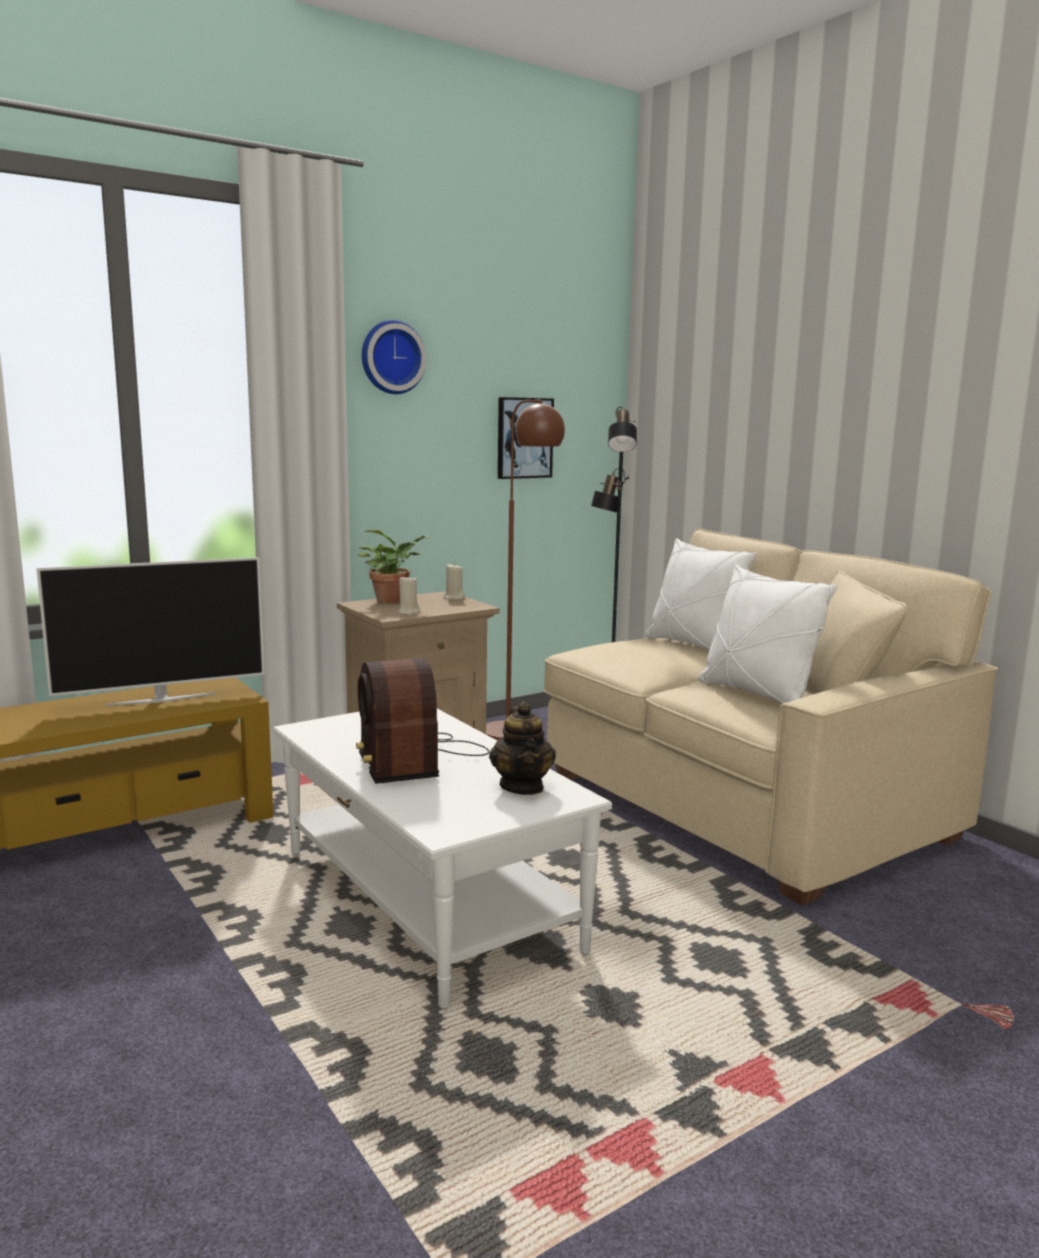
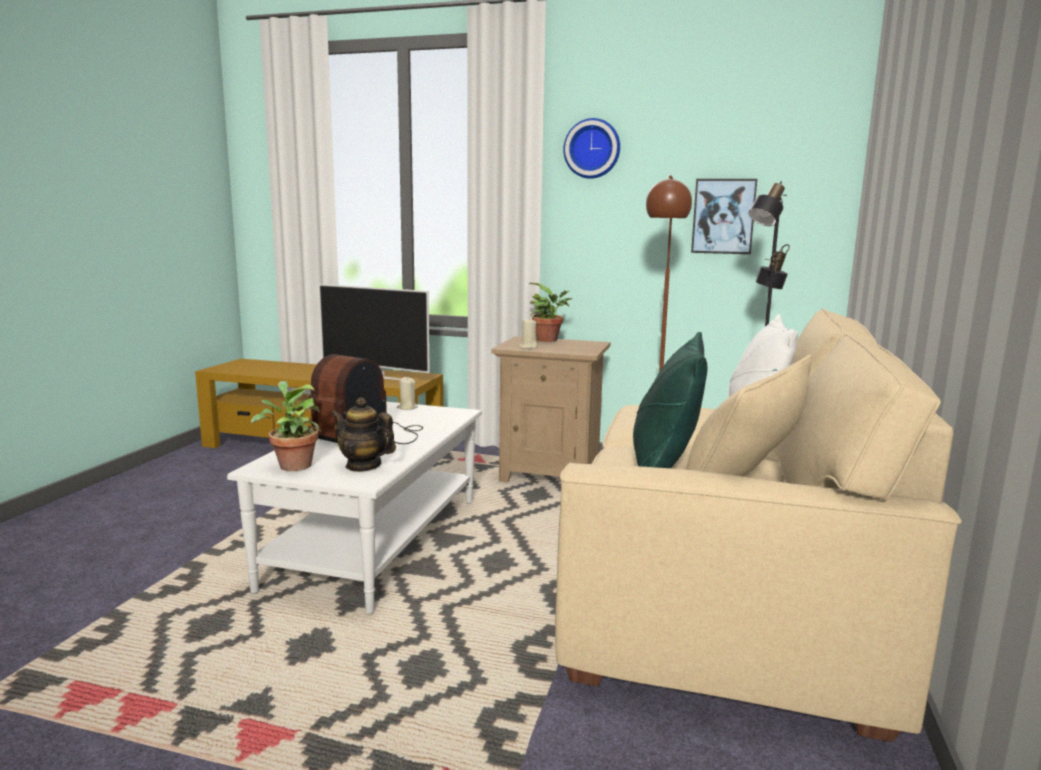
camera: 50 degrees right, 0 degrees up
beige candle [443,563,465,600] -> beige candle moved to [397,377,418,410]
teapot [489,702,556,795] -> teapot turned 75 degrees clockwise [331,398,396,472]
white pillow [698,564,838,704] -> green pillow [633,332,707,468]
none -> potted plant [251,381,321,471]

